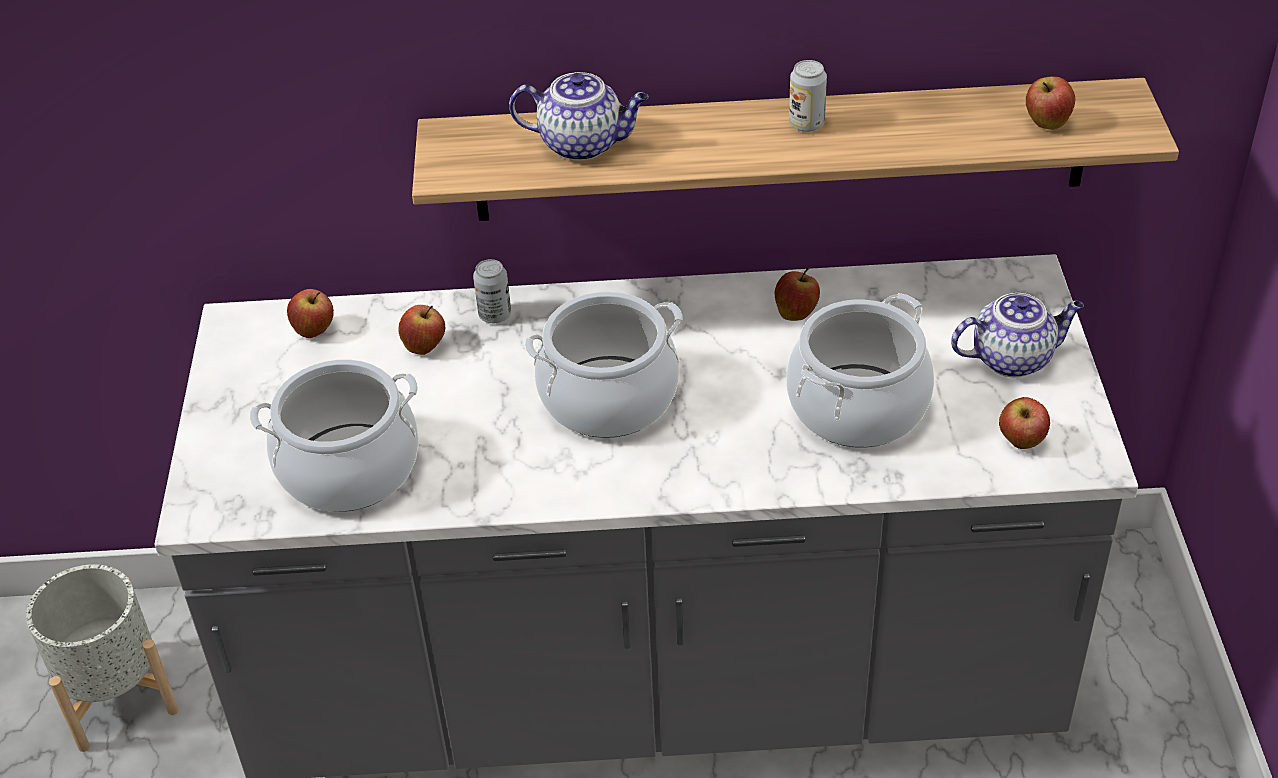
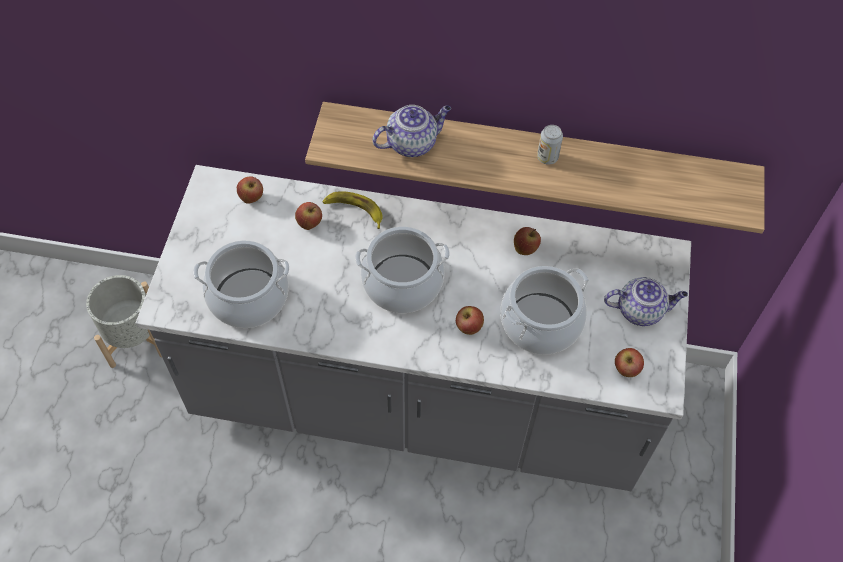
camera: 10 degrees right, 15 degrees up
can [473,259,511,323] -> banana [322,191,383,229]
teapot [509,72,649,161] -> teapot turned 45 degrees counterclockwise [372,105,451,157]
apple [1026,76,1075,130] -> apple moved to [456,306,484,335]

